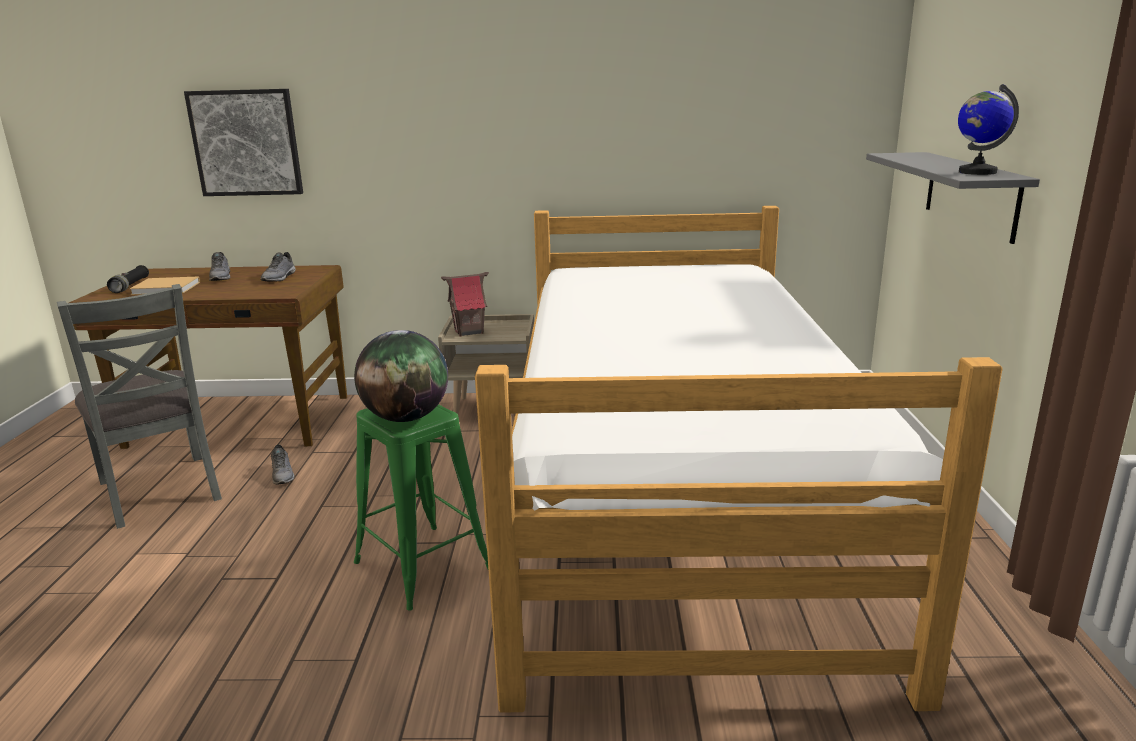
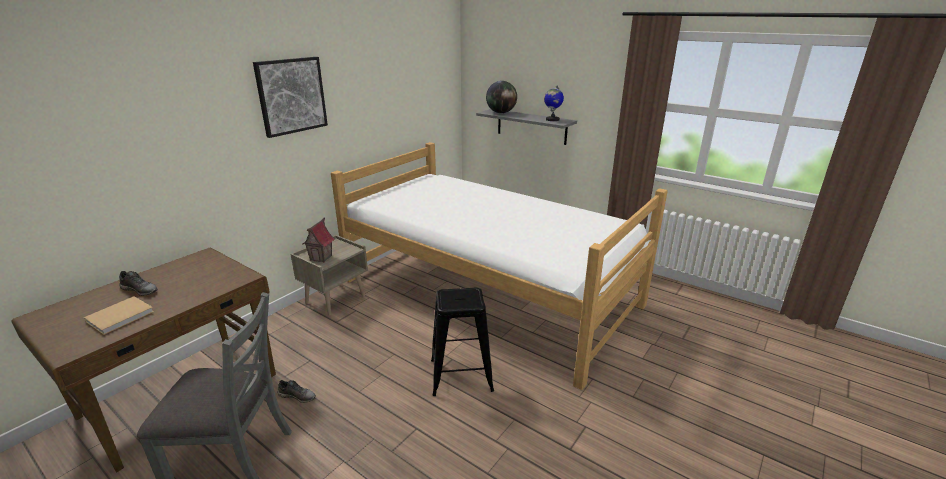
camera: 55 degrees left, 5 degrees up
black flashlight [107,265,149,293] -> none
picture [184,89,303,196] -> picture moved to [253,57,328,138]
grey shoe [260,252,296,282] -> none
globe [354,330,448,422] -> globe moved to [486,81,517,113]
green stool [354,404,488,610] -> black stool [431,287,494,396]

